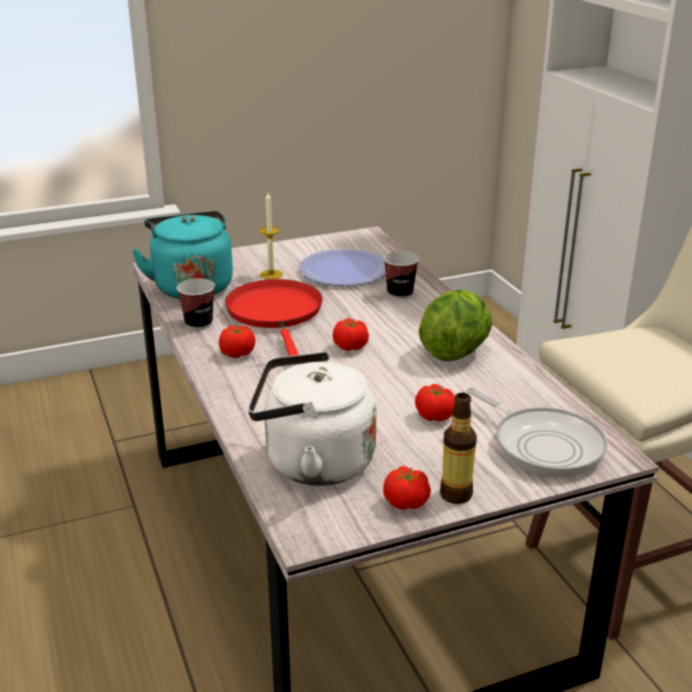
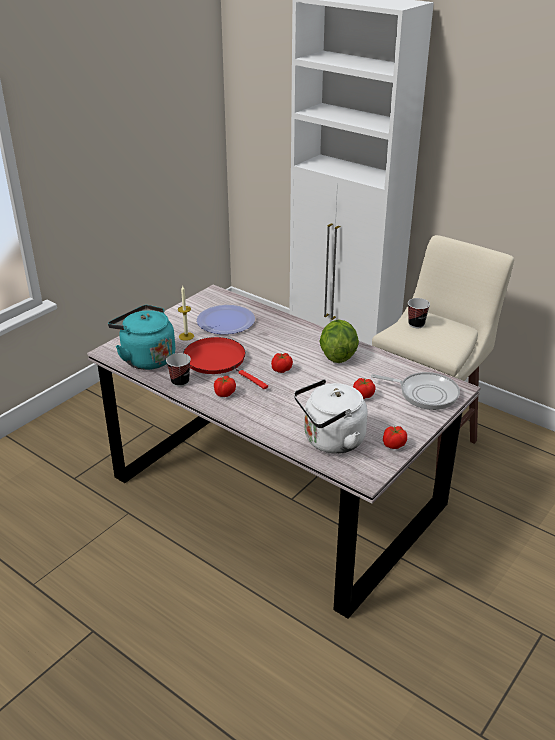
camera: 30 degrees left, 5 degrees up
cup [384,251,419,299] -> cup moved to [408,298,430,328]
bottle [440,393,477,504] -> none

